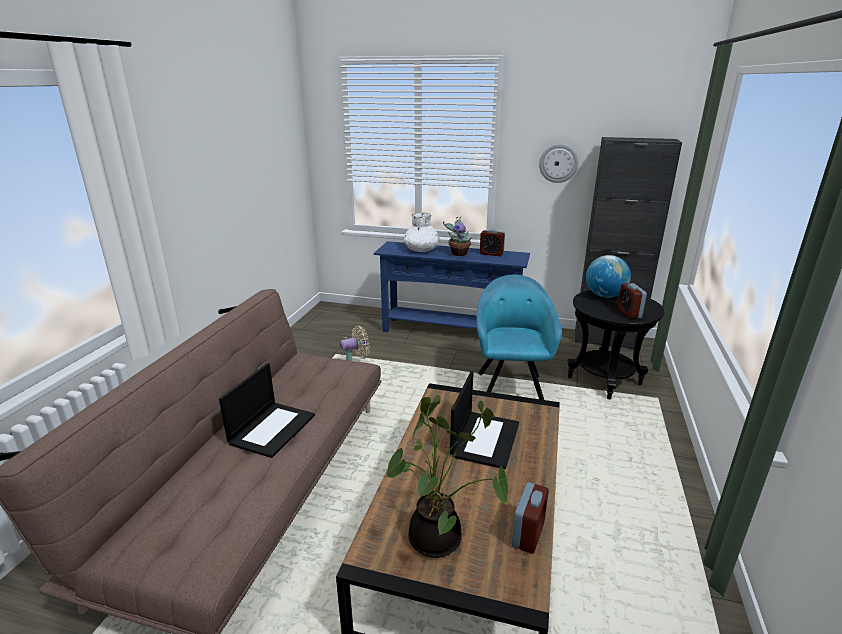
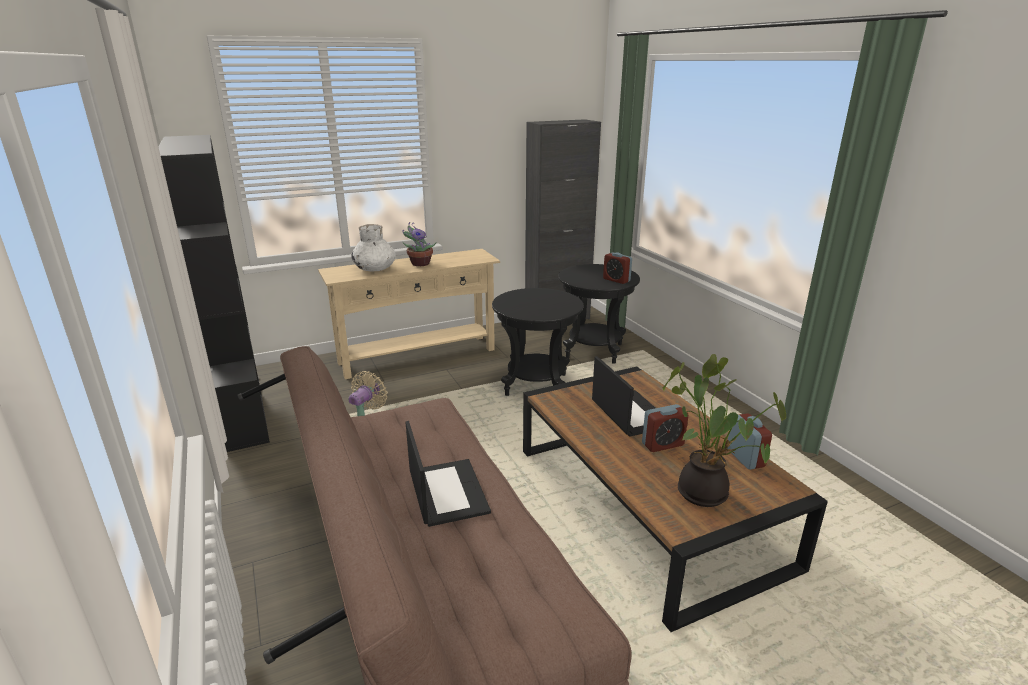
camera: 40 degrees left, 0 degrees up
blue console table [374,241,530,332] -> beige console table [318,249,500,379]
turquoise armchair [477,275,562,400] -> black side table [492,288,583,396]
alarm clock [480,229,505,256] -> alarm clock moved to [642,404,688,452]
wall clock [539,144,579,183] -> none
globe [586,255,631,298] -> none
none -> black bookcase [158,135,270,452]

